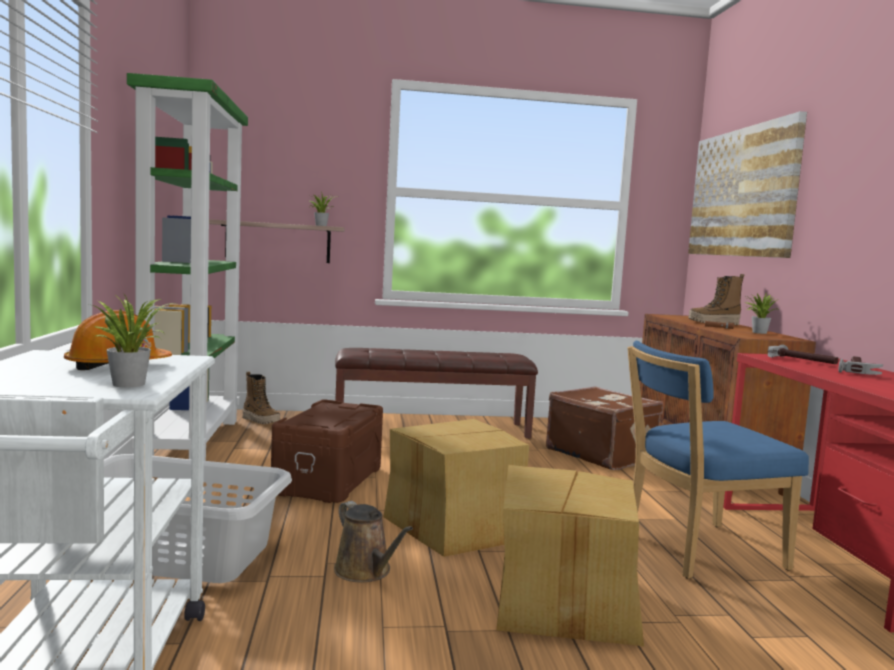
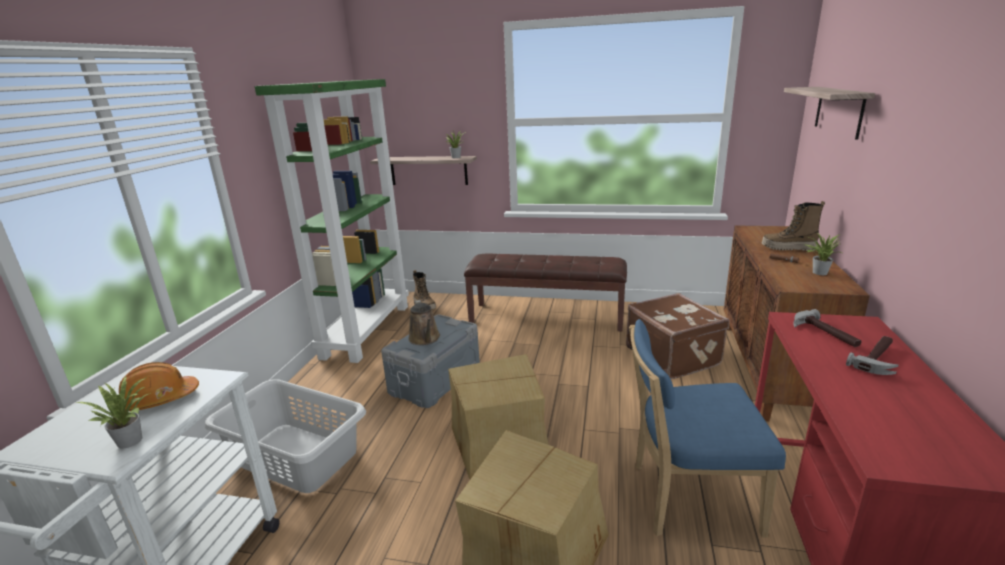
camera: 20 degrees right, 15 degrees up
brown storage box [271,399,383,503] -> grey storage box [381,314,480,408]
brown watering can [334,501,413,583] -> brown watering can moved to [408,300,440,345]
picture [688,111,807,258] -> shelf [784,87,875,140]

